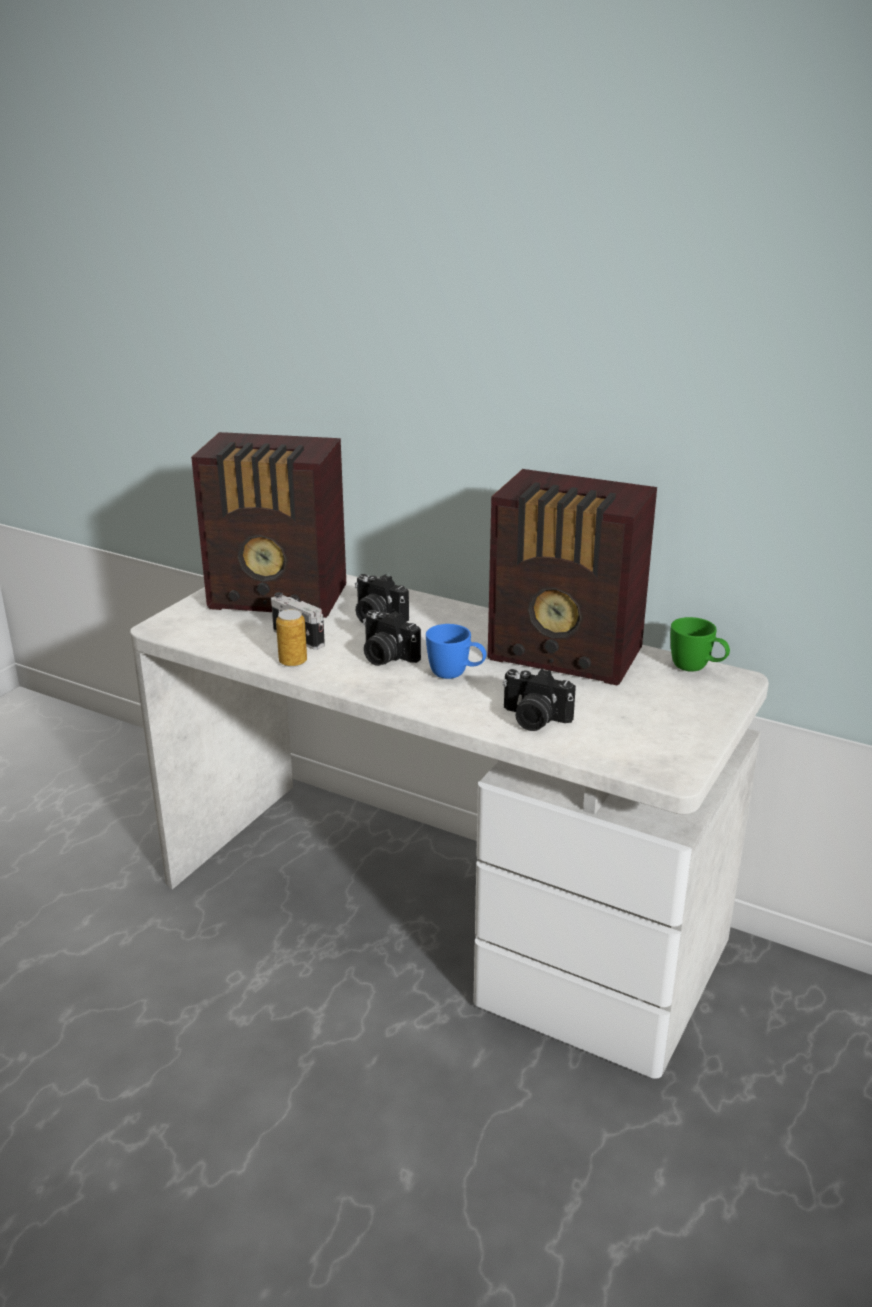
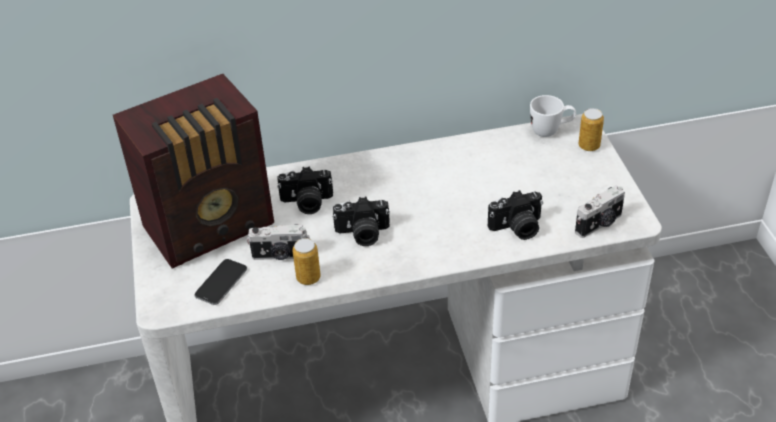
camera: 40 degrees left, 15 degrees up
blue mug [426,624,487,679] -> none
radio [488,469,657,686] -> none
green mug [671,617,730,672] -> white mug [530,95,576,137]
none -> phone [195,259,247,305]
none -> camera [575,185,625,238]
none -> can [578,108,604,151]

